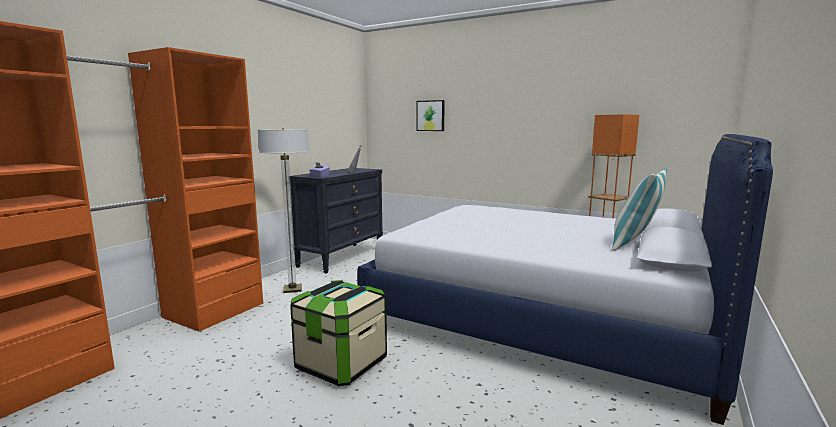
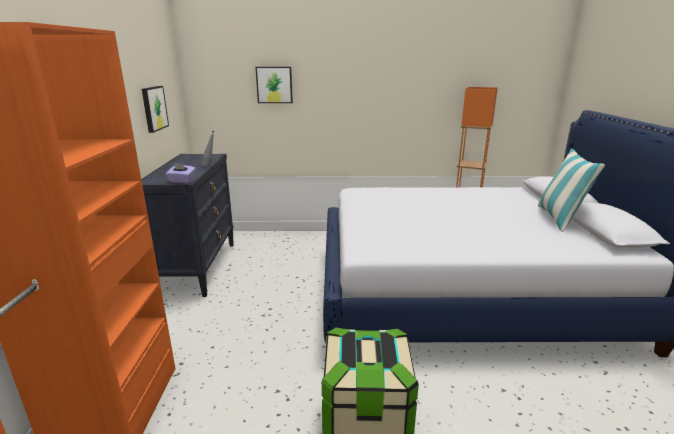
camera: 30 degrees left, 10 degrees up
floor lamp [257,128,309,293] -> none
none -> picture [142,86,169,133]

